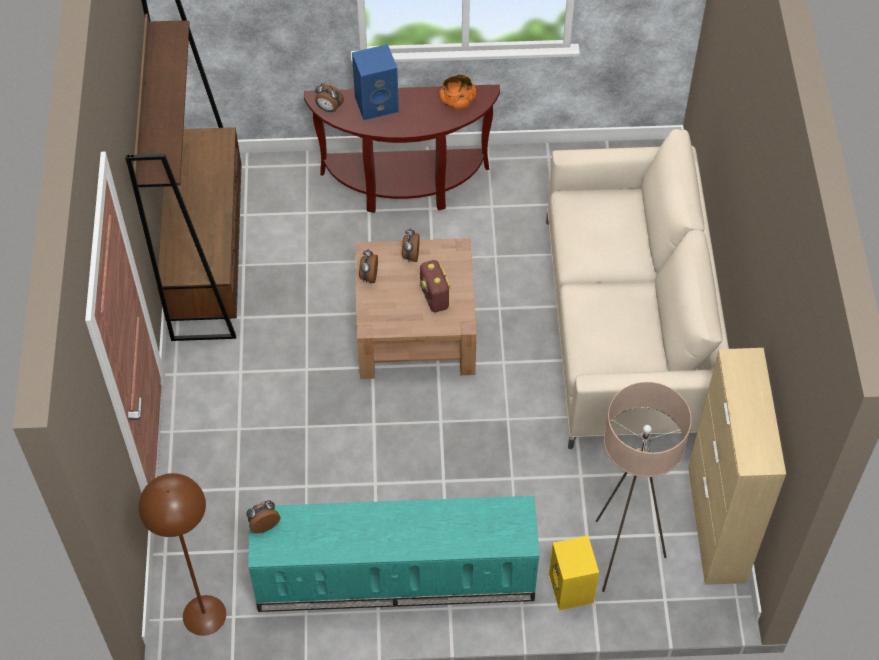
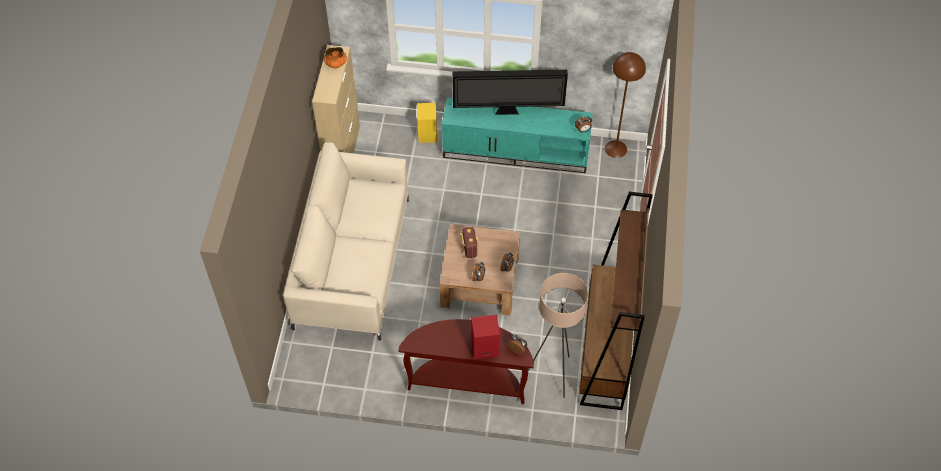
camera: 170 degrees left, 0 degrees up
blue speaker [352,44,399,120] -> red speaker [471,315,500,359]
orange bowl [439,74,476,110] -> orange bowl moved to [324,47,347,68]
beige floor lamp [596,382,692,592] -> beige floor lamp moved to [528,273,588,398]
none -> television [452,70,568,115]

